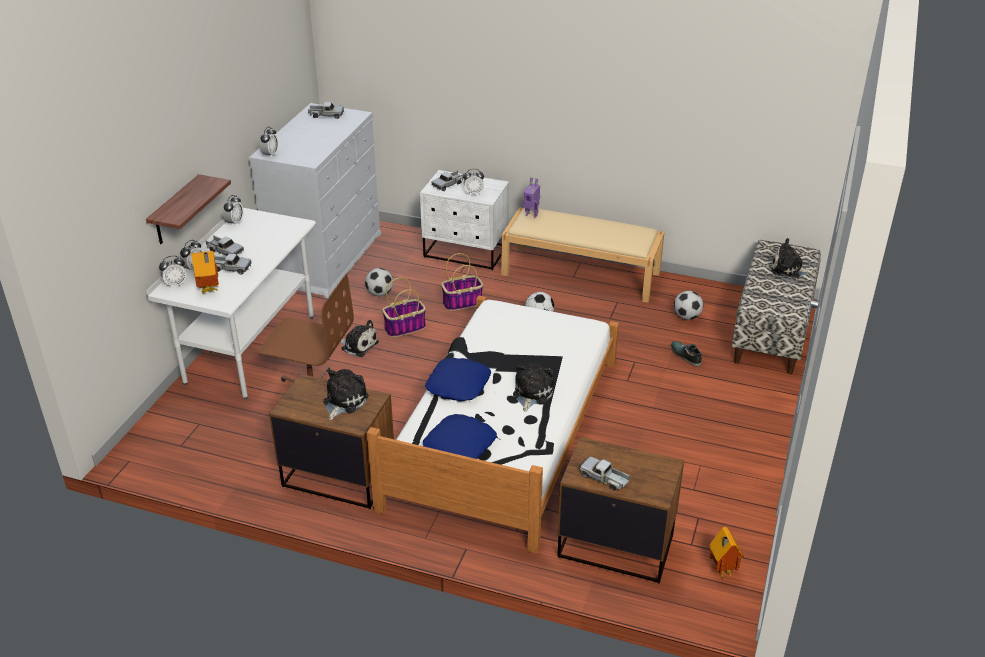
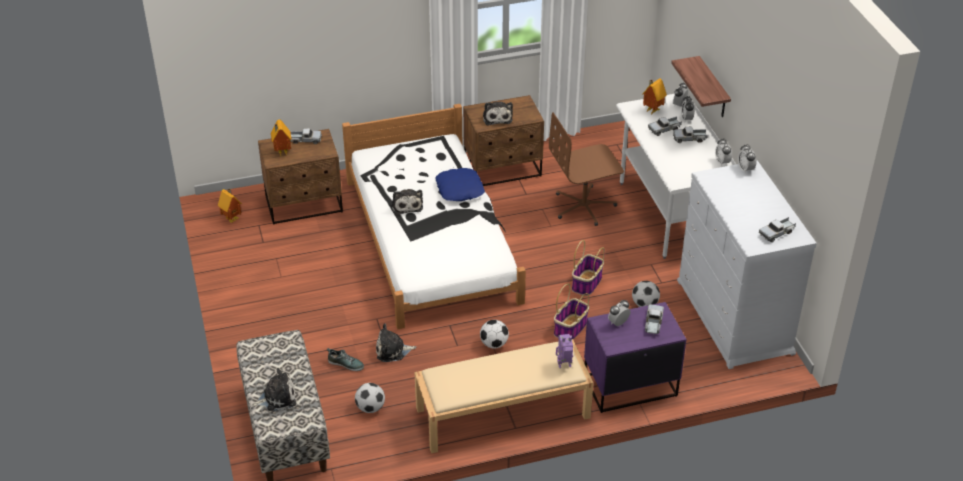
camera: 145 degrees right, 5 degrees up
plush toy [340,320,379,357] -> plush toy moved to [376,323,416,362]
white nightstand [420,170,509,270] -> purple nightstand [584,302,686,413]
blue pillow [423,414,497,459] -> none
none -> toy house [271,120,291,156]

